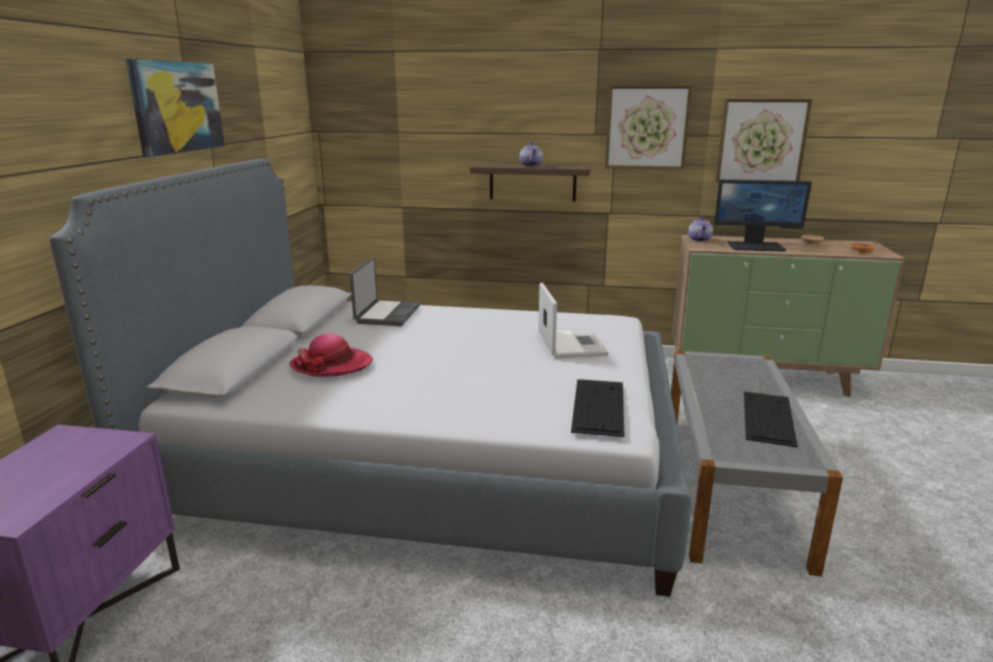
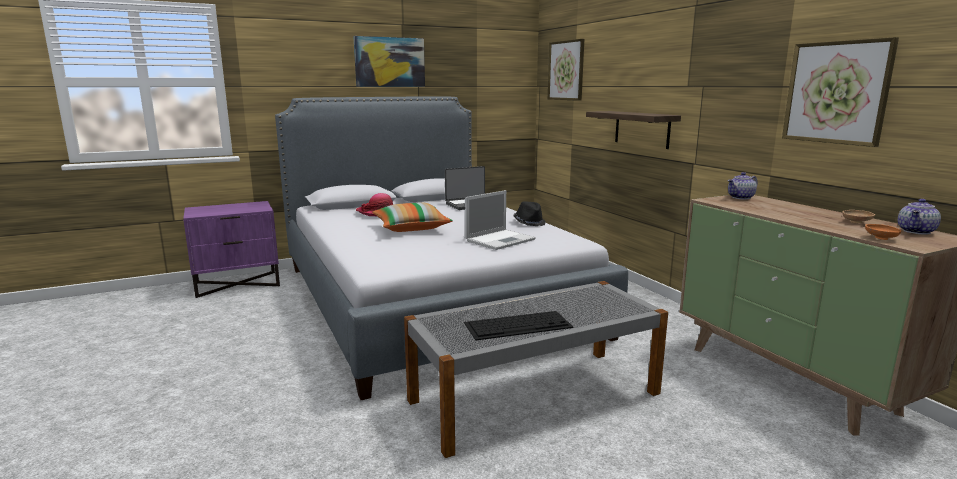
camera: 55 degrees right, 5 degrees down
teapot [520,142,543,167] -> teapot moved to [898,199,941,234]
keyboard [571,379,624,437] -> none
picture [605,86,692,170] -> picture moved to [548,39,584,101]
monitor [714,180,812,252] -> none
none -> pillow [372,202,453,232]
none -> black hat [514,201,546,226]

